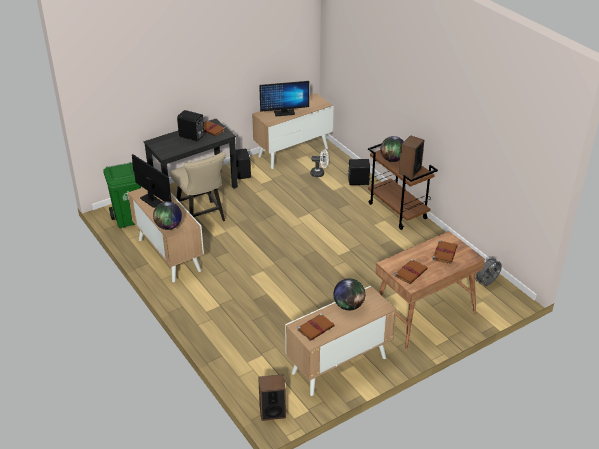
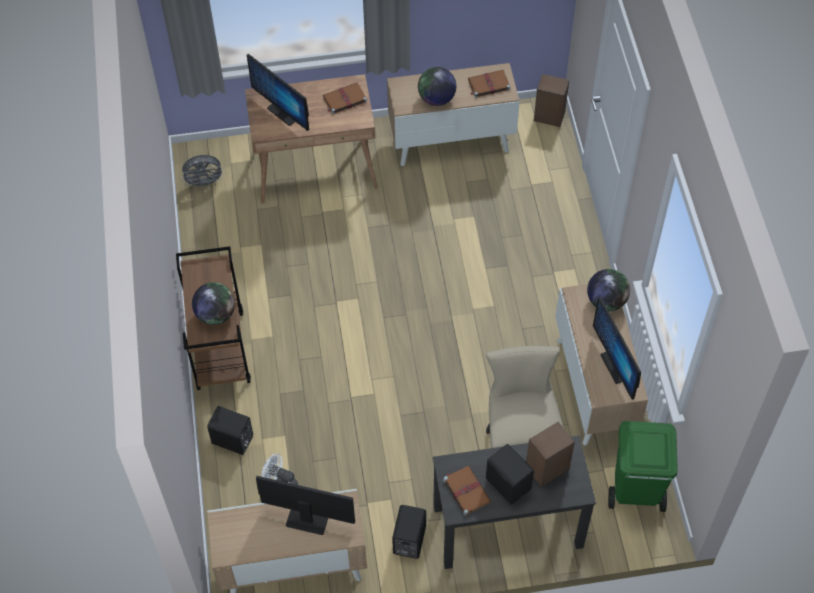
camera: 155 degrees left, 20 degrees up
speaker [399,135,424,179] -> speaker moved to [526,422,575,487]
brown book [432,240,458,264] -> monitor [247,54,309,131]

